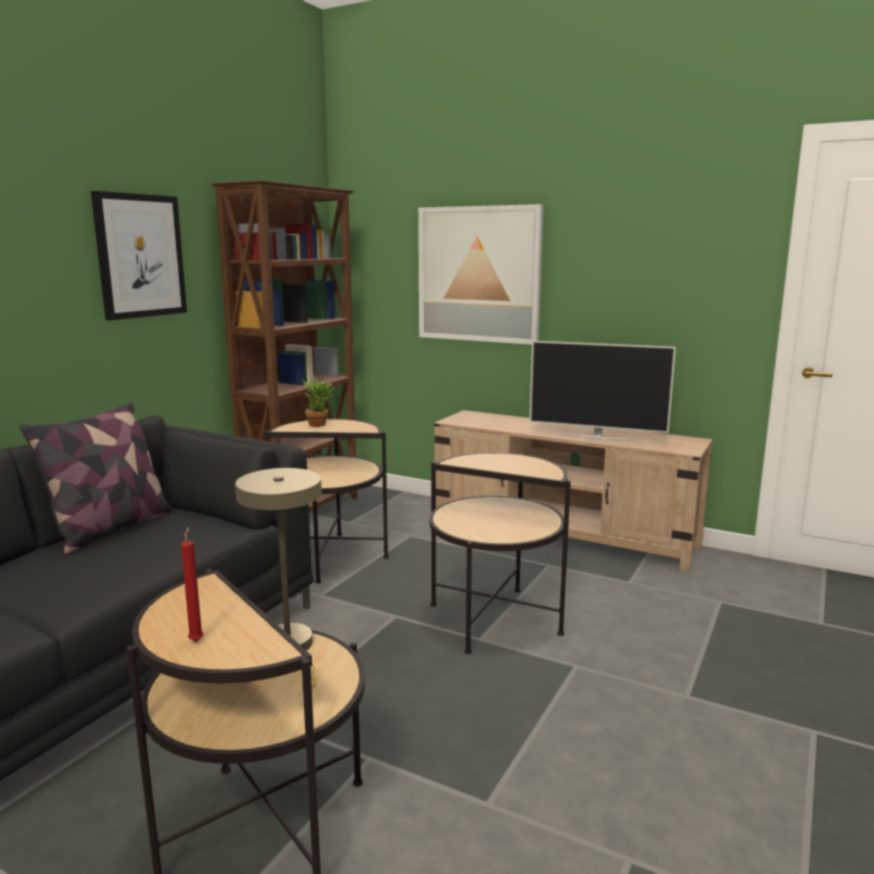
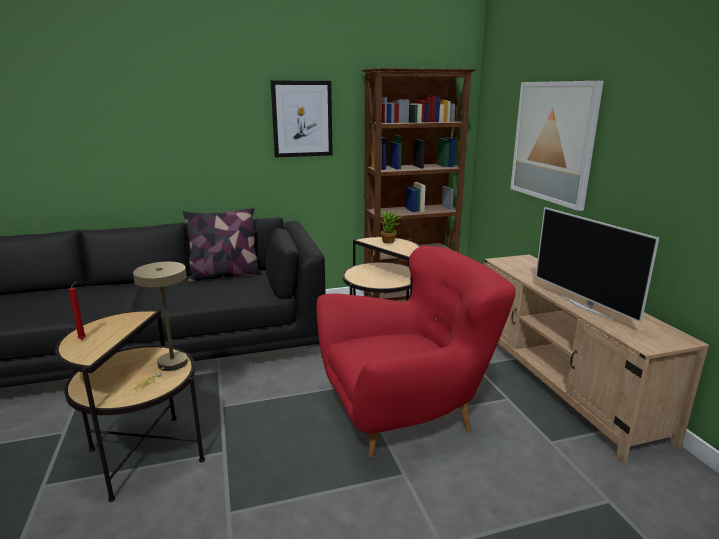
camera: 45 degrees right, 5 degrees up
side table [430,452,571,654] -> red armchair [316,246,516,458]

